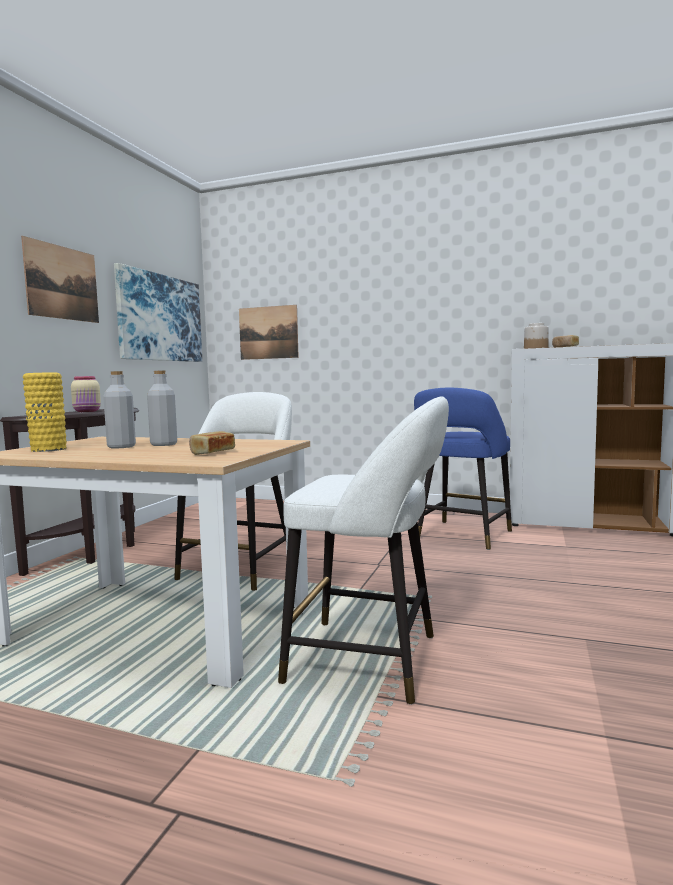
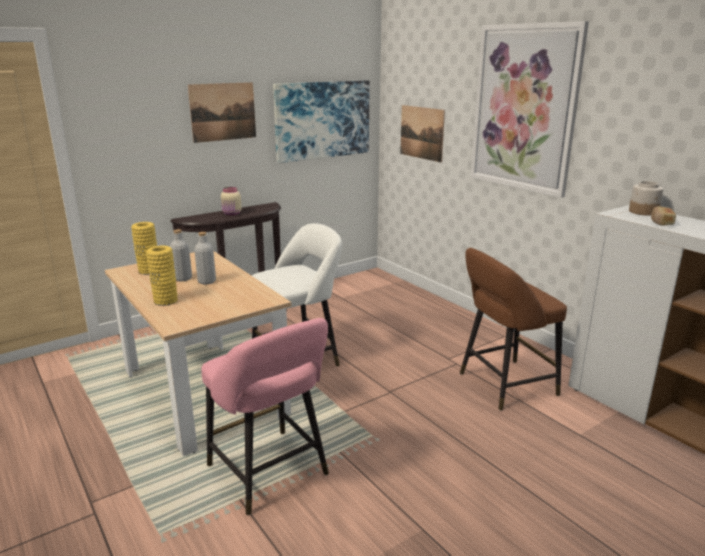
camera: 35 degrees right, 15 degrees up
bread [189,431,235,455] -> none
white stool [278,396,449,705] -> pink stool [201,318,329,515]
blue stool [414,388,512,550] -> brown stool [460,248,567,411]
none -> yellow vase [146,245,178,306]
none -> picture [471,21,589,198]

